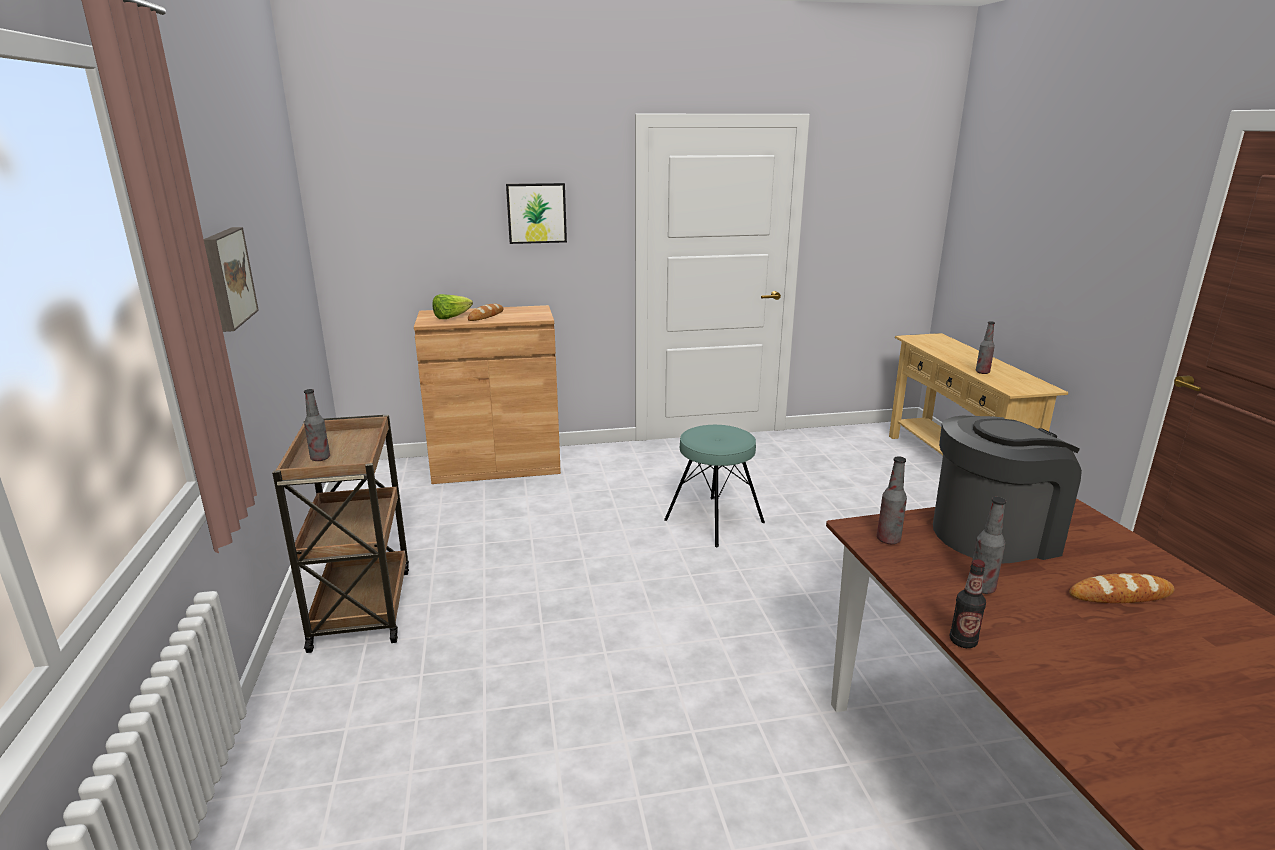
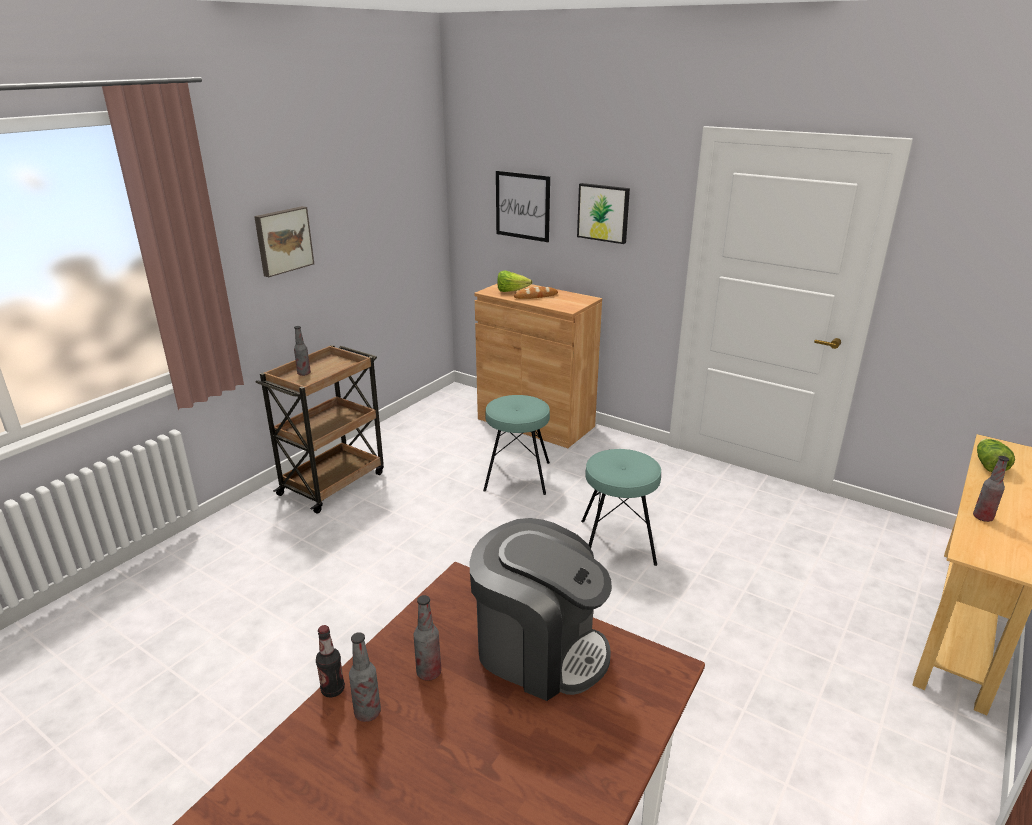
camera: 45 degrees right, 5 degrees up
bottle [877,456,907,544] -> bottle moved to [349,632,381,722]
bread [1069,573,1175,603] -> none
none -> turquoise stool [483,395,550,495]
none -> picture [496,171,550,242]
none -> lettuce [977,439,1015,472]

